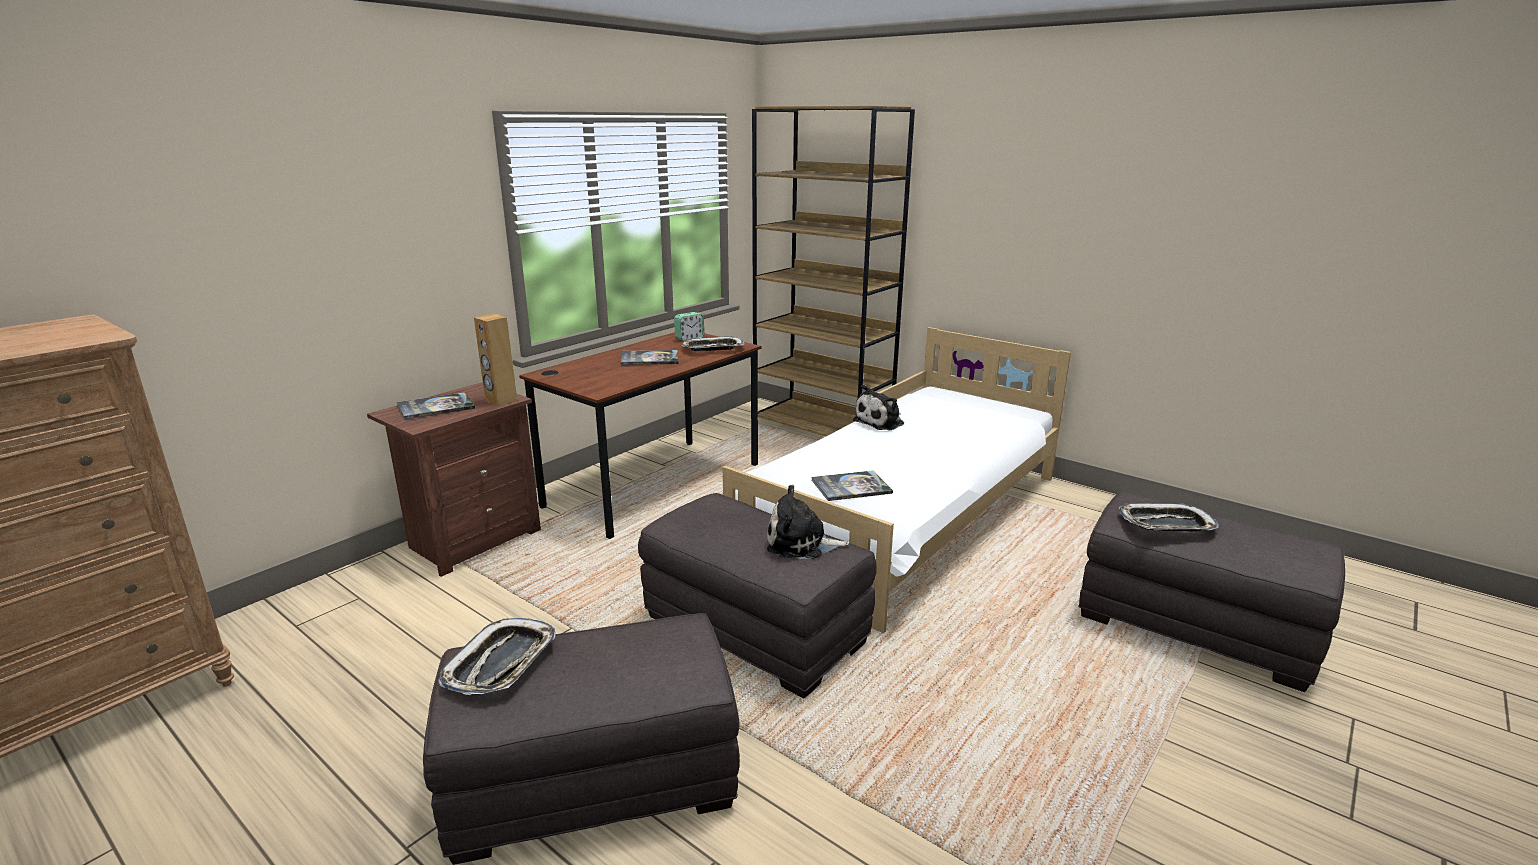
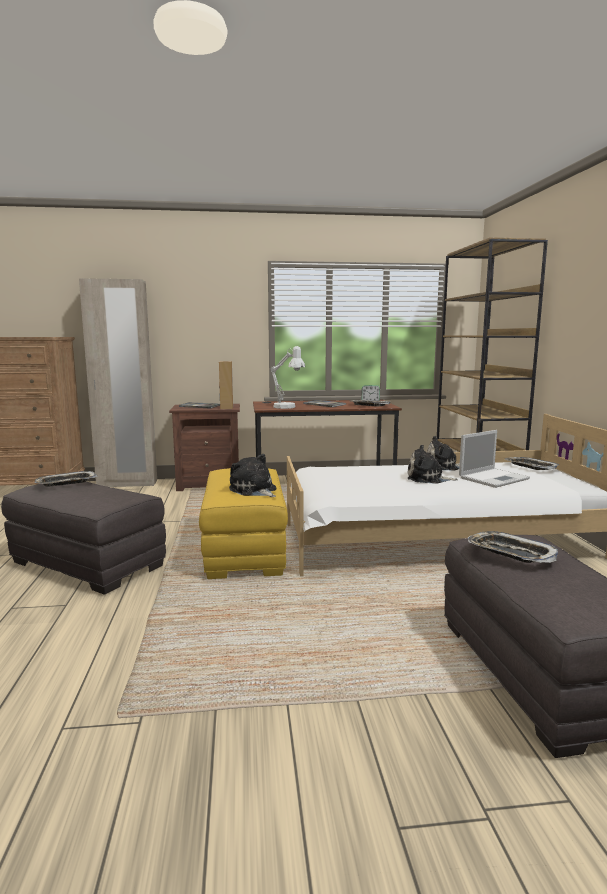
camera: 45 degrees right, 10 degrees down
grey ottoman [638,493,877,698] -> yellow ottoman [199,468,288,579]
book [811,470,893,501] -> none
none -> beige wardrobe [79,278,157,487]
none -> white table lamp [270,346,305,409]
none -> plush toy [407,445,458,484]
none -> laptop [459,430,530,488]
none -> tray [505,457,559,470]

